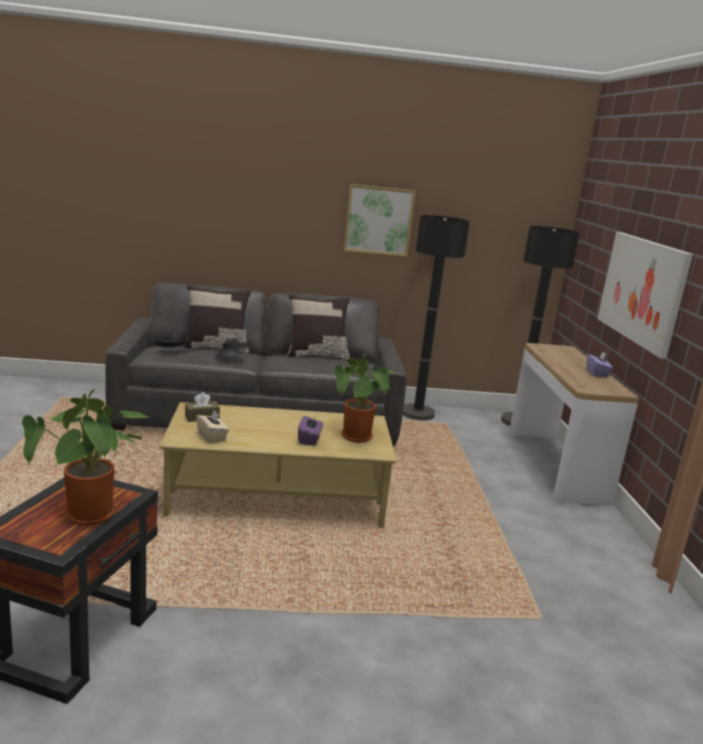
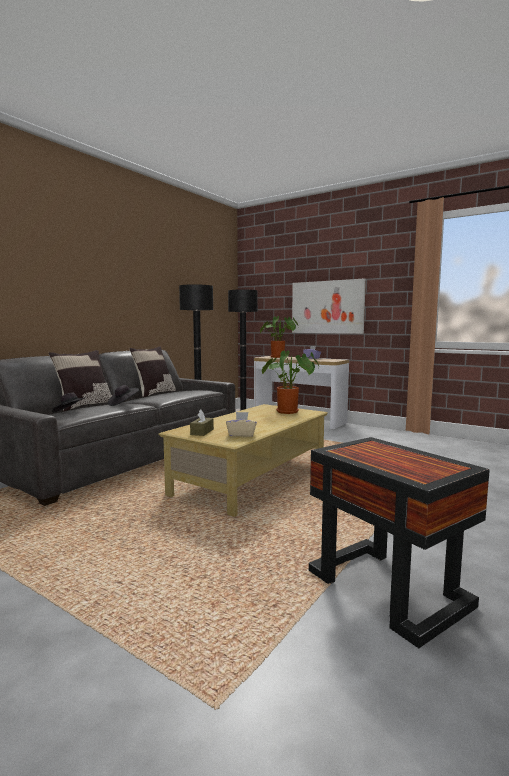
camera: 50 degrees left, 10 degrees down
potted plant [22,389,148,526] -> potted plant moved to [260,316,298,358]
purple tissue box [298,414,323,446] -> none
picture [344,184,416,257] -> none

